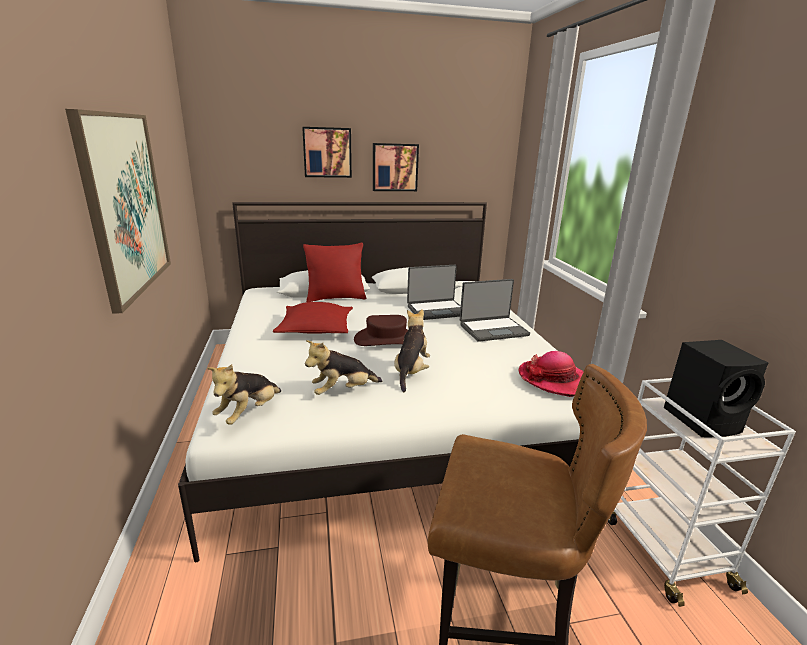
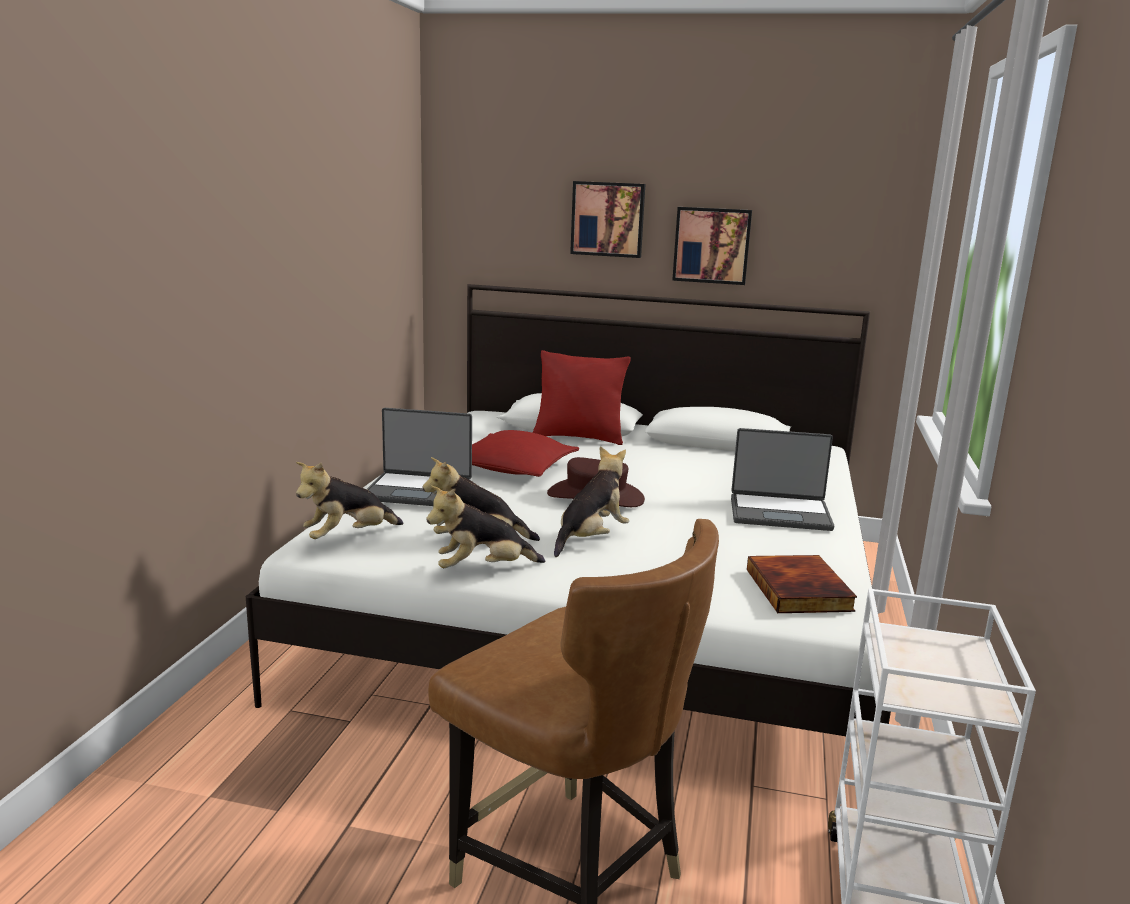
camera: 25 degrees right, 5 degrees down
picture [65,109,171,314] -> none
laptop [407,265,461,320] -> laptop moved to [367,408,472,506]
hat [518,351,584,397] -> book [747,555,857,613]
black speaker [664,340,768,437] -> none
none -> plush toy [426,486,545,568]

